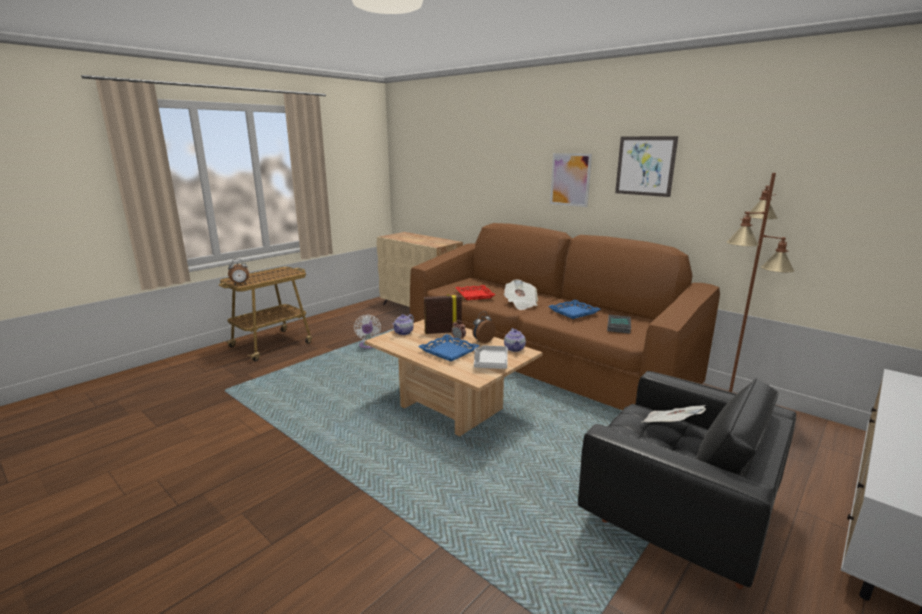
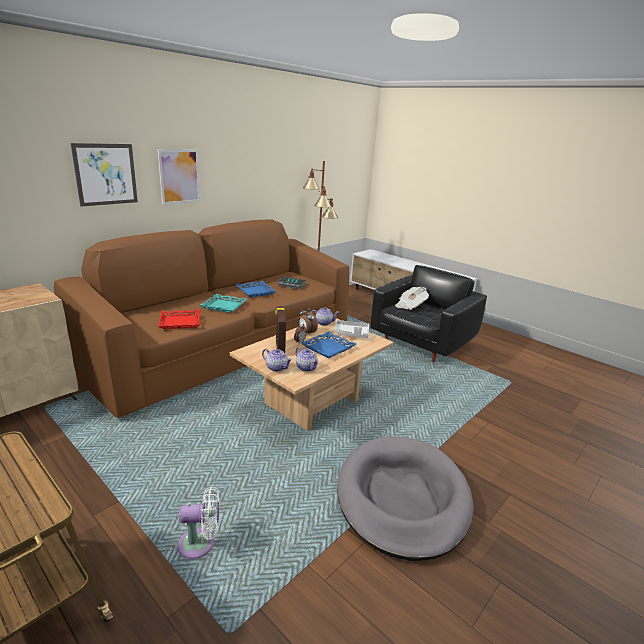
camera: 90 degrees left, 5 degrees up
alarm clock [228,259,249,284] -> none
white fan [354,315,381,348] -> white fan moved to [178,486,219,559]
newspaper [504,279,538,310] -> turquoise tray [200,294,247,313]
picture [615,136,678,197] -> picture moved to [71,143,138,207]
none -> teapot [296,347,319,372]
none -> grey dog bed [337,436,474,561]

